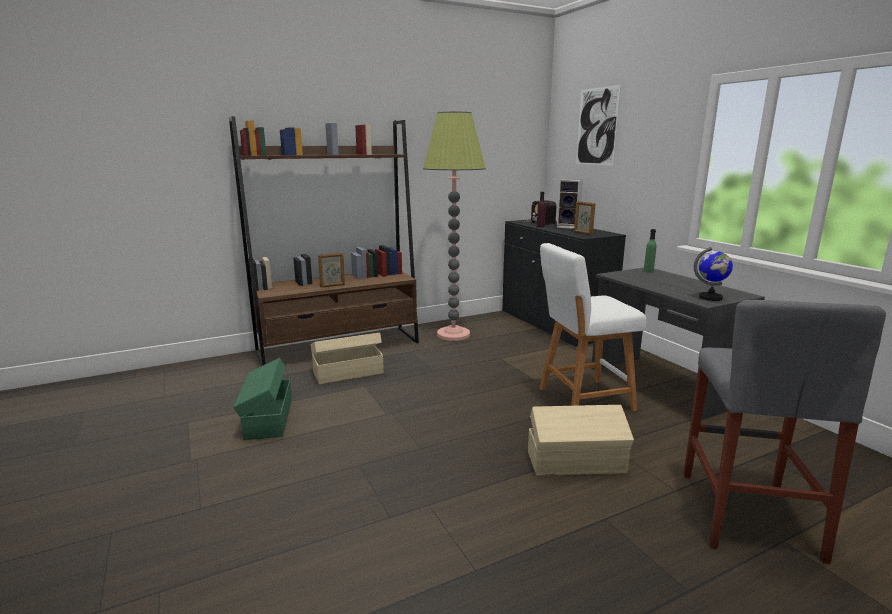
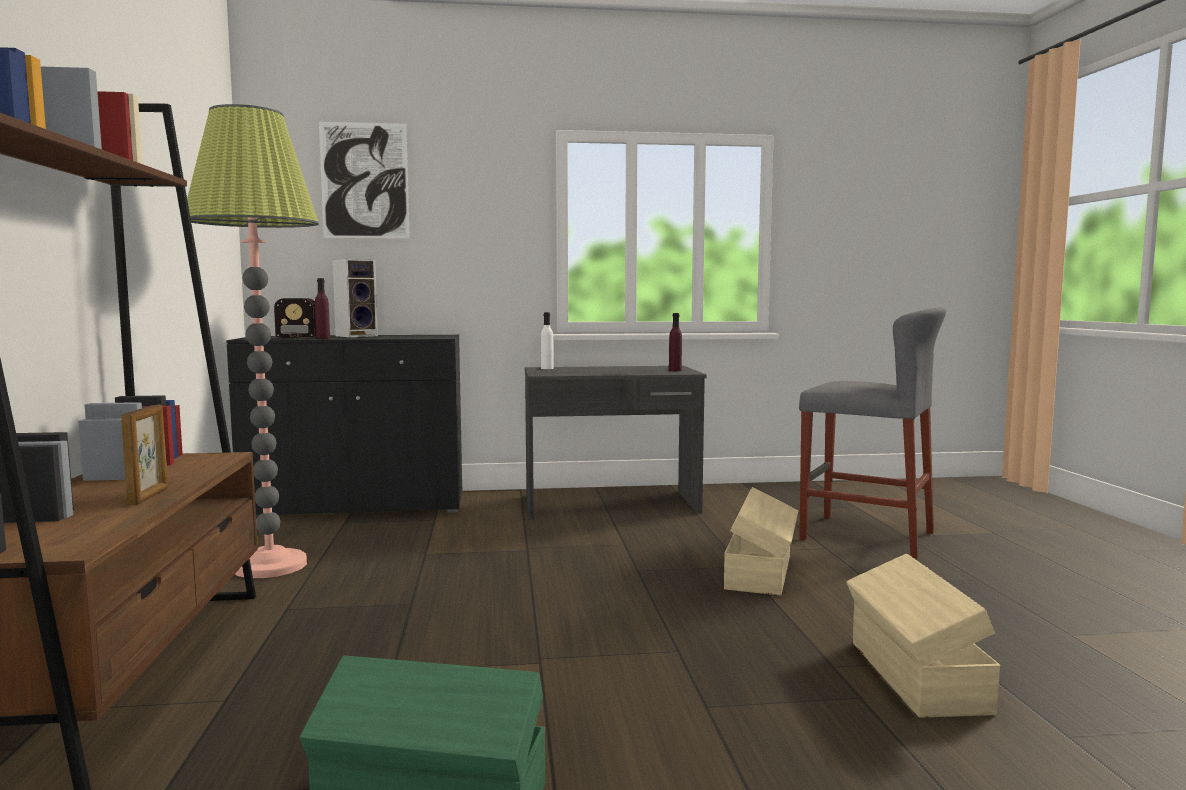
camera: 70 degrees left, 10 degrees down
beige storage box [311,333,384,384] -> beige storage box moved to [846,554,1000,717]
white stool [539,243,646,411] -> none
picture frame [574,201,596,235] -> none
green bottle [644,229,656,273] -> white bottle [541,312,554,369]
globe [694,247,733,301] -> purple bottle [669,313,682,371]

